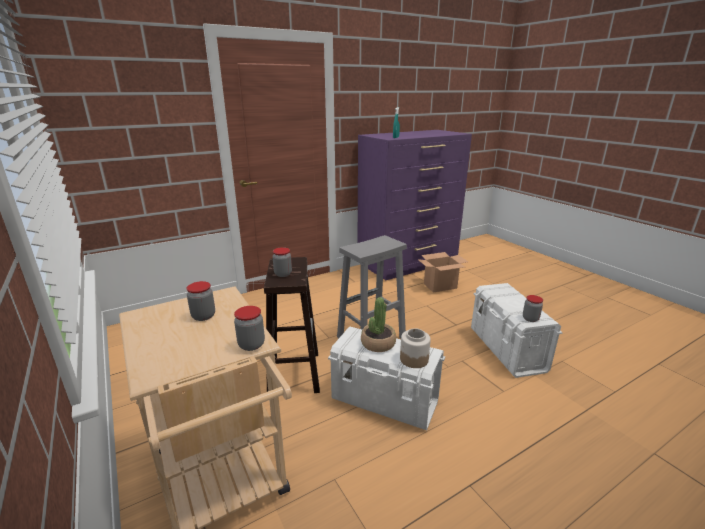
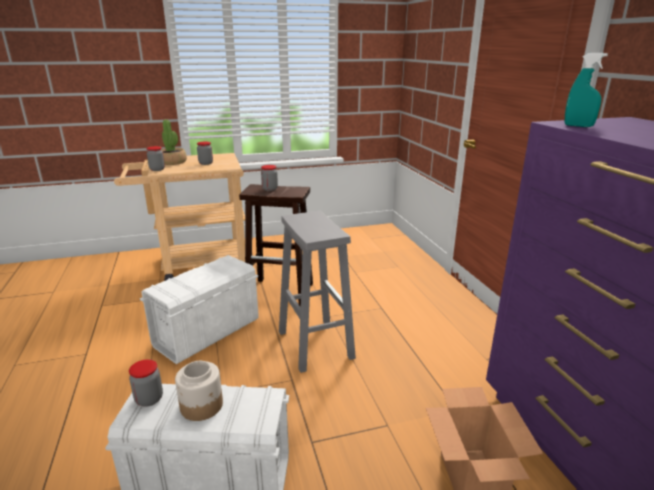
camera: 105 degrees right, 0 degrees up
potted plant [361,297,396,352] -> potted plant moved to [161,120,187,165]
jar [400,328,431,368] -> jar moved to [175,361,223,421]

